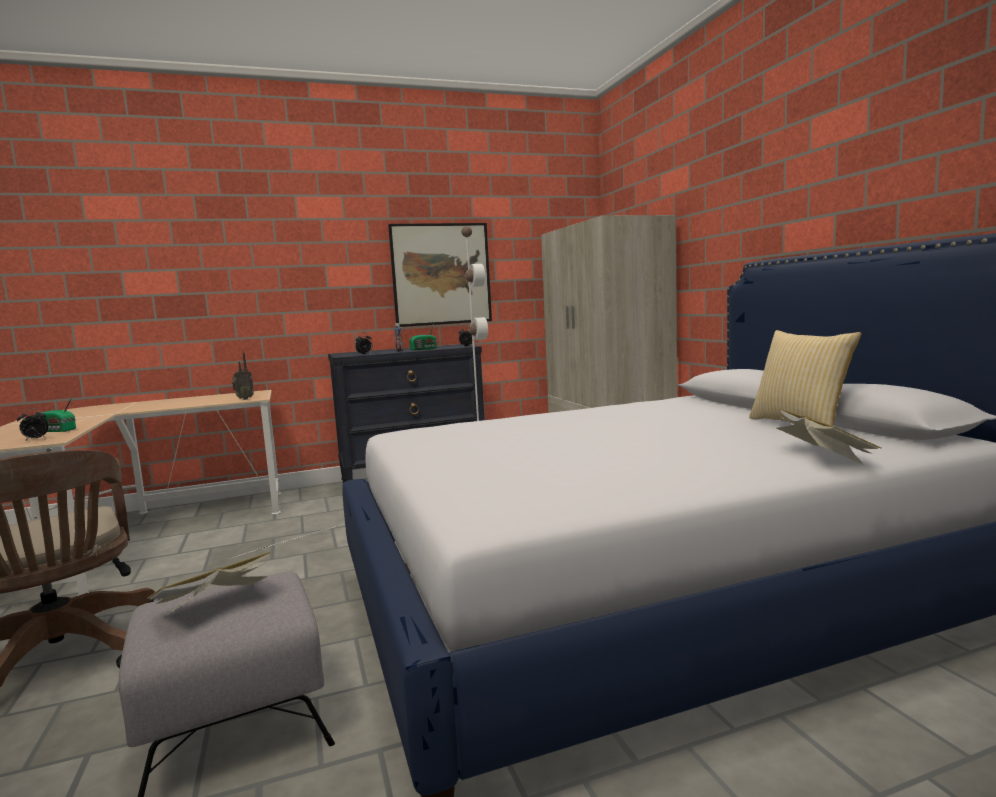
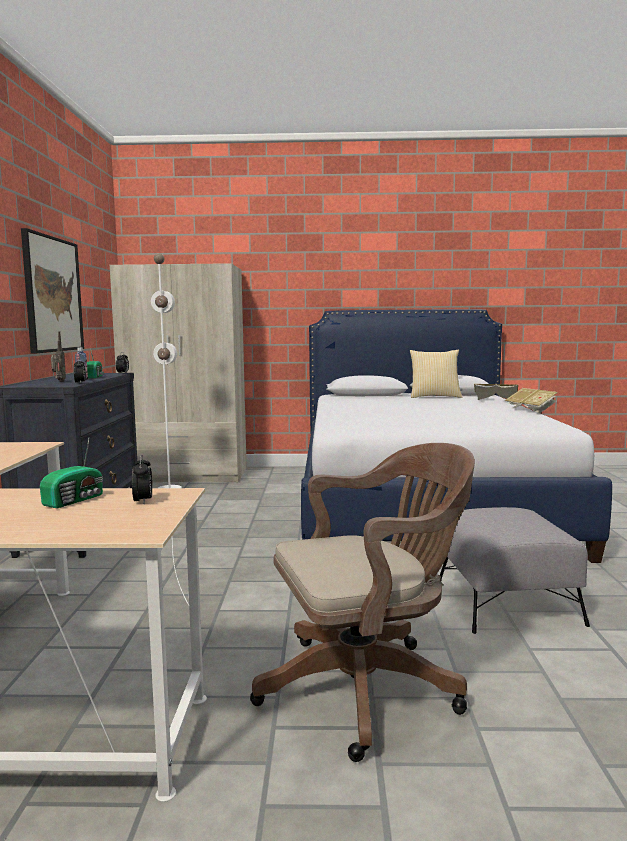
camera: 70 degrees left, 0 degrees up
book [147,552,271,616] -> book moved to [505,388,558,414]
radio [232,353,254,400] -> radio moved to [51,331,66,382]

